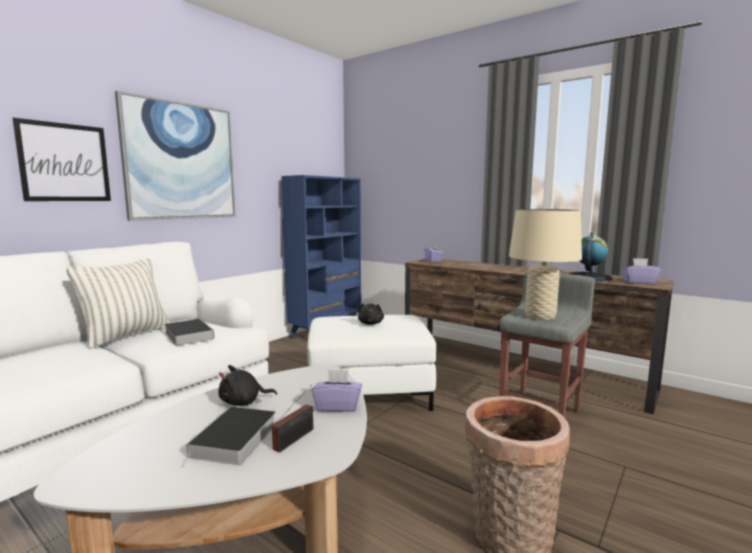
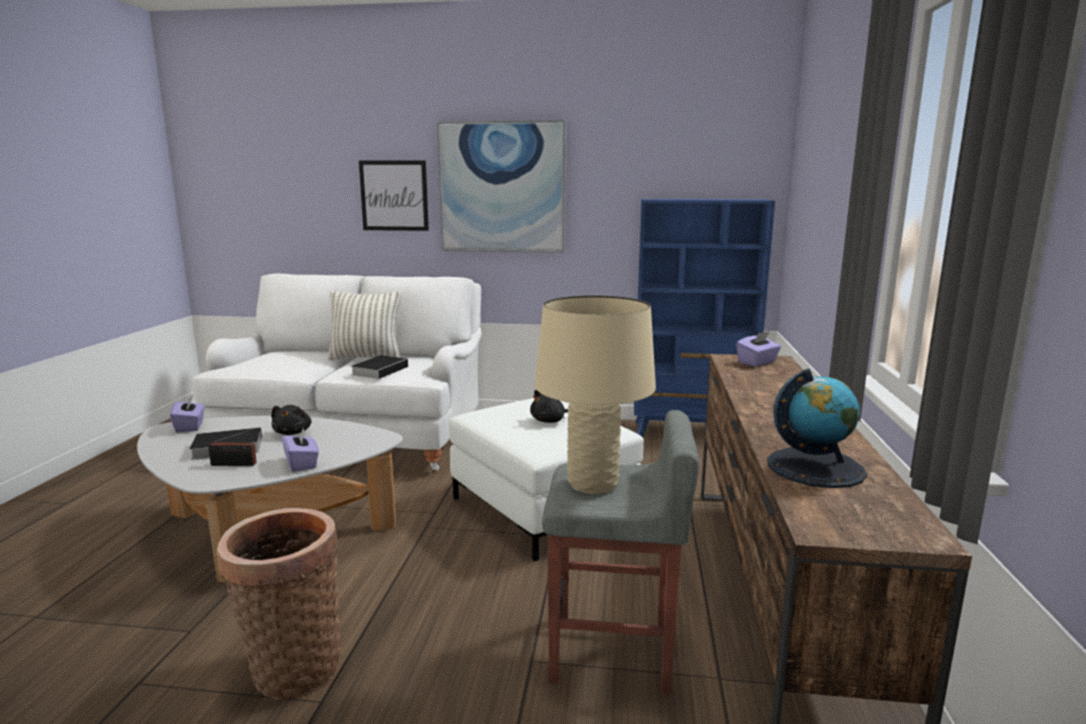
camera: 60 degrees right, 5 degrees up
black plush toy [218,365,277,406] -> black plush toy turned 135 degrees counterclockwise [271,405,312,435]
purple tissue box [621,258,661,284] -> purple tissue box moved to [170,395,205,433]

